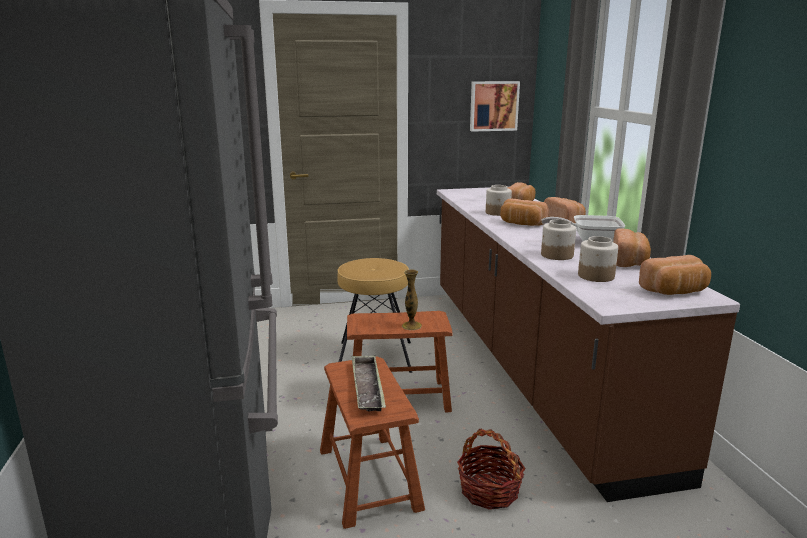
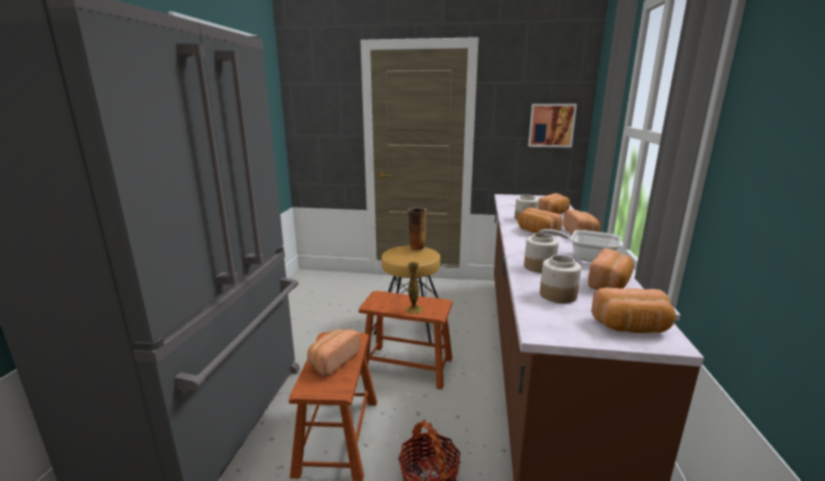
camera: 20 degrees right, 0 degrees up
tray [352,355,386,412] -> bread [307,329,360,376]
none -> vase [408,208,427,251]

